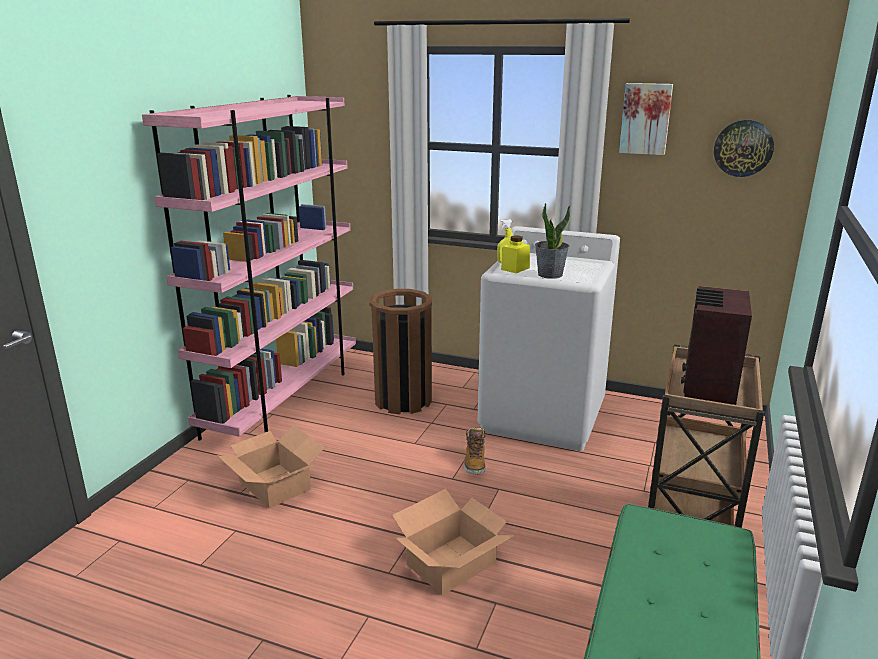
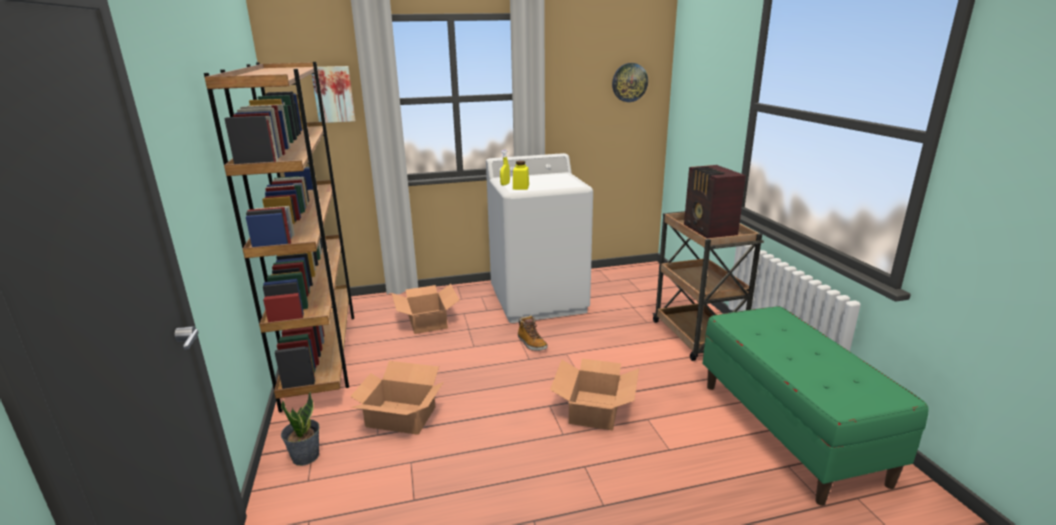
camera: 35 degrees left, 0 degrees up
pink bookcase [142,95,356,441] -> brown bookcase [204,62,354,412]
brown trash can [369,289,433,415] -> cardboard box [392,284,459,334]
potted plant [535,203,570,279] -> potted plant moved to [281,392,319,466]
picture [619,83,673,155] -> picture moved to [312,66,355,123]

